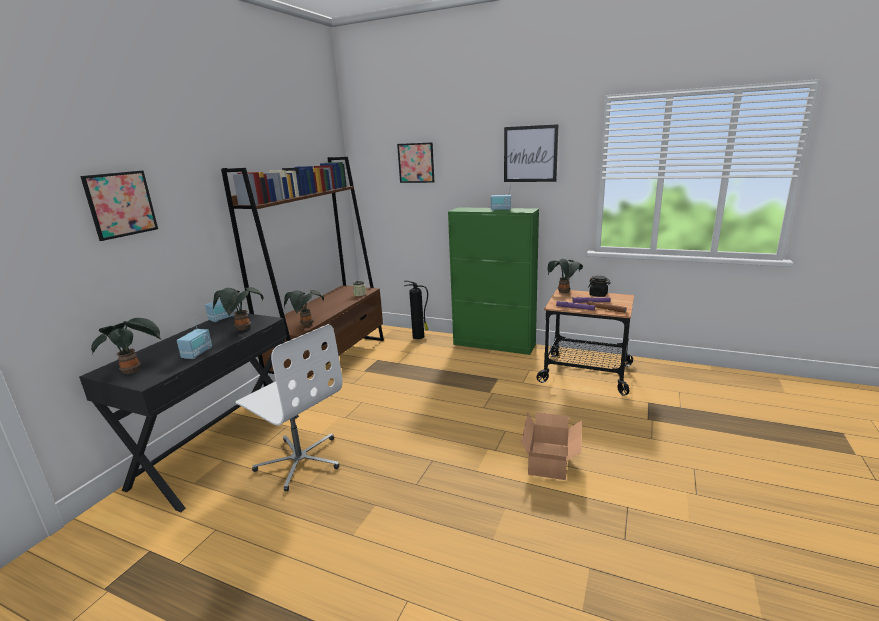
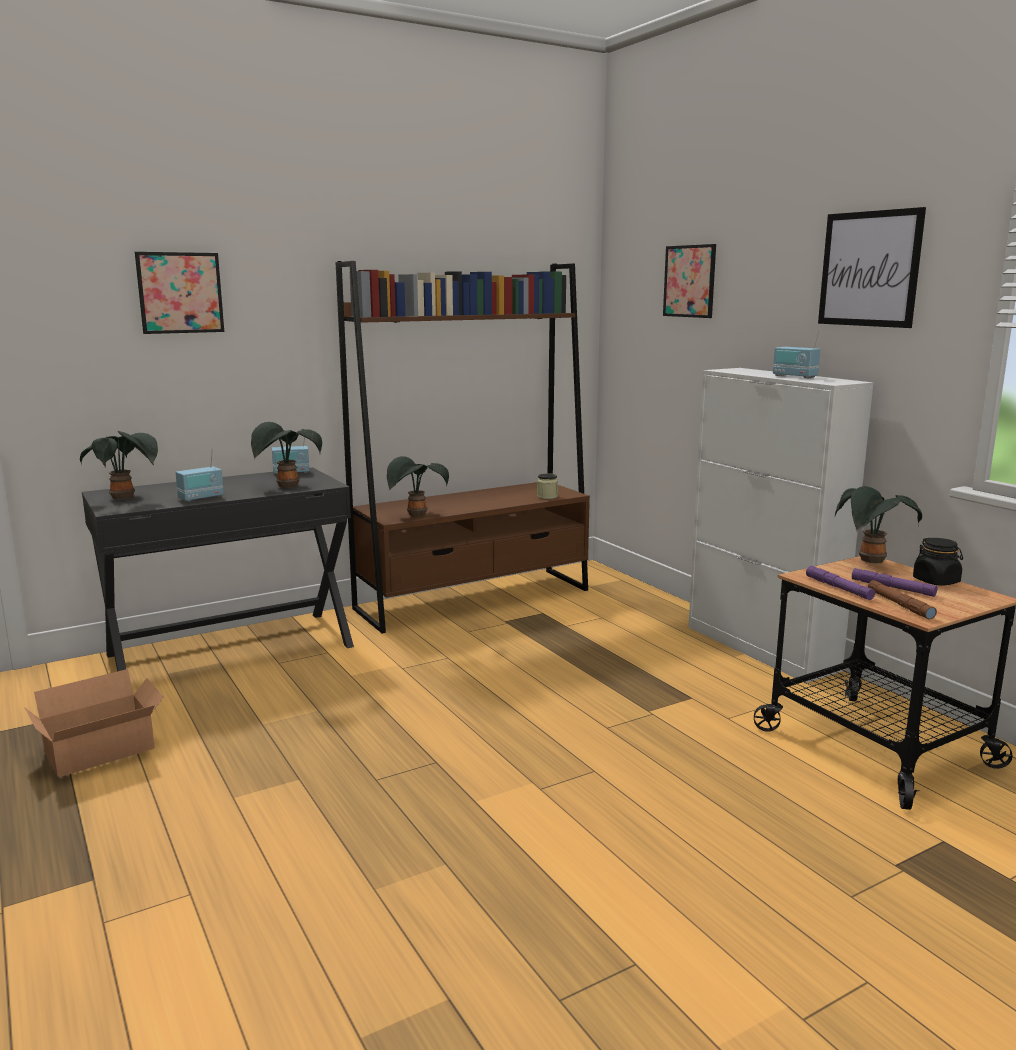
camera: 35 degrees right, 5 degrees down
white office chair [235,324,343,491] -> none
fire extinguisher [404,280,429,339] -> none
green cabinet [448,207,539,355] -> white cabinet [688,368,874,683]
cardboard box [521,412,582,480] -> cardboard box moved to [25,669,164,777]

